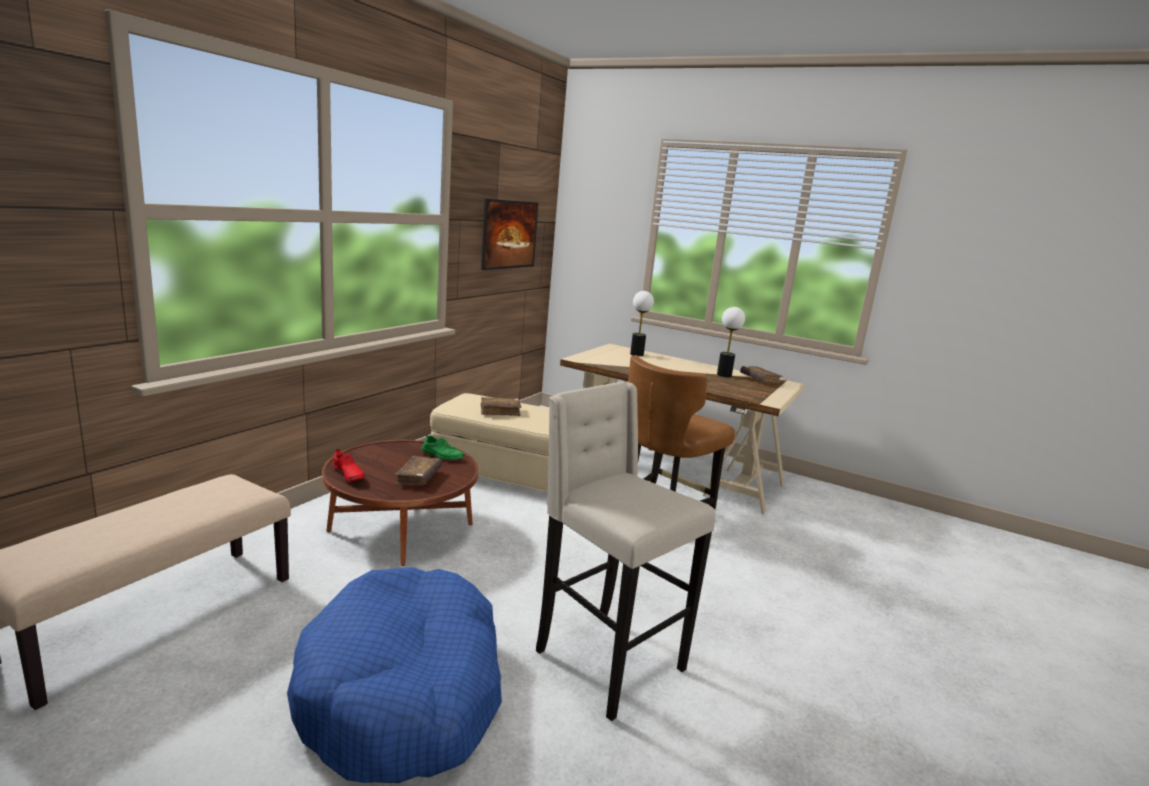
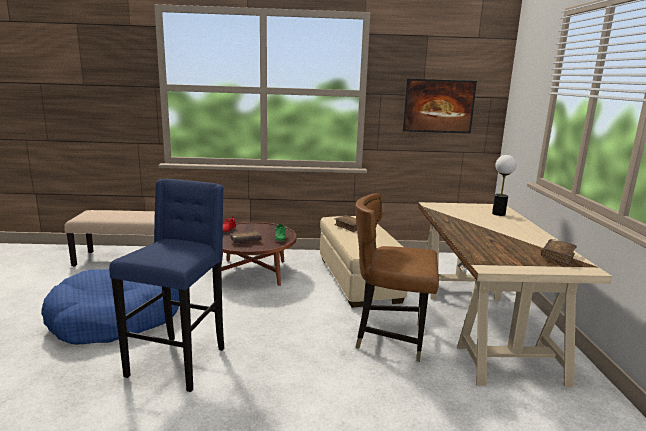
camera: 60 degrees right, 0 degrees up
beige stool [536,382,716,721] -> blue stool [109,179,224,392]
table lamp [717,307,745,377] -> none

